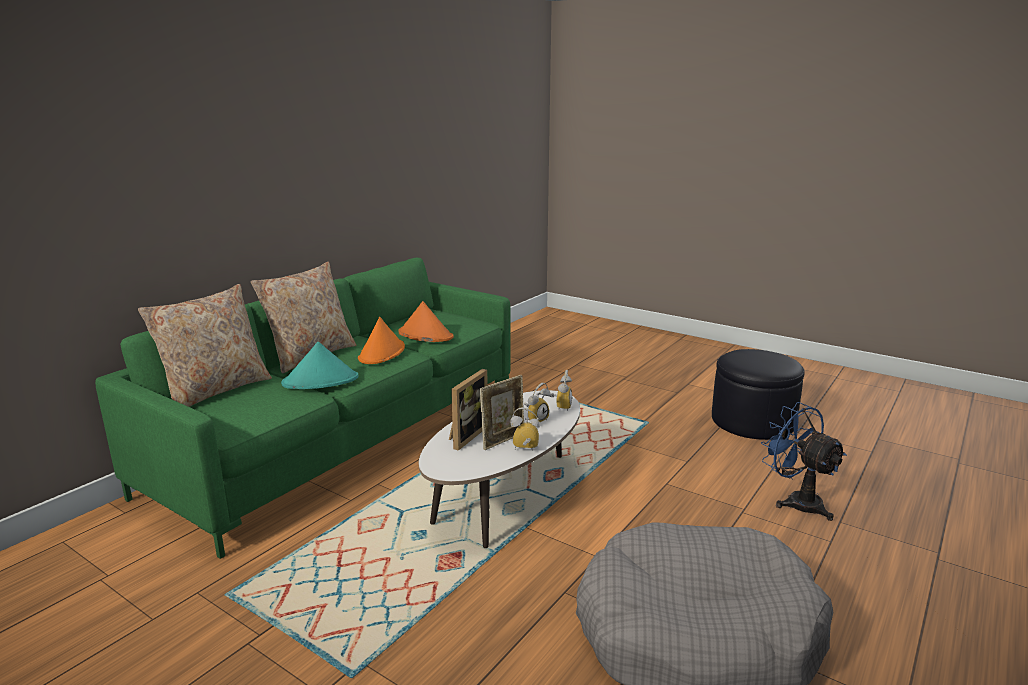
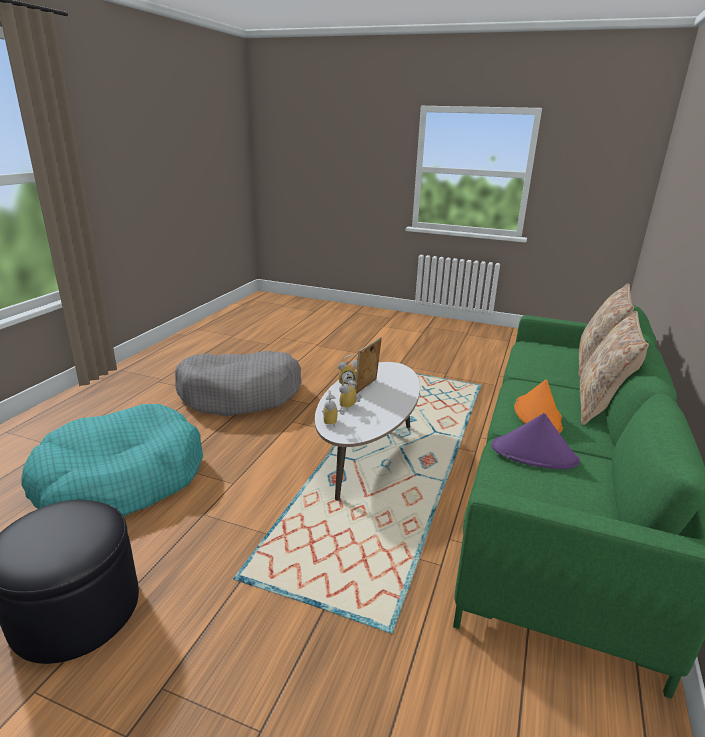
camera: 165 degrees right, 5 degrees up
turquoise hat [281,342,359,389] -> none
orange hat [398,301,454,342] -> purple hat [492,413,580,469]
picture frame [449,369,488,451] -> none
blue fan [761,402,847,521] -> turquoise dog bed [21,404,203,517]

